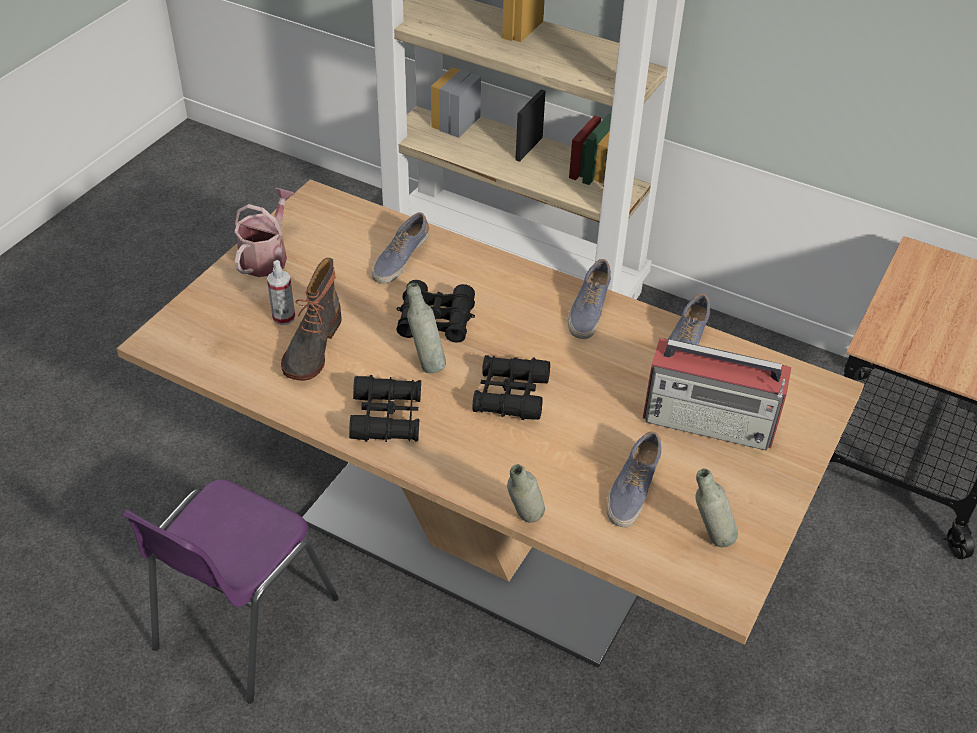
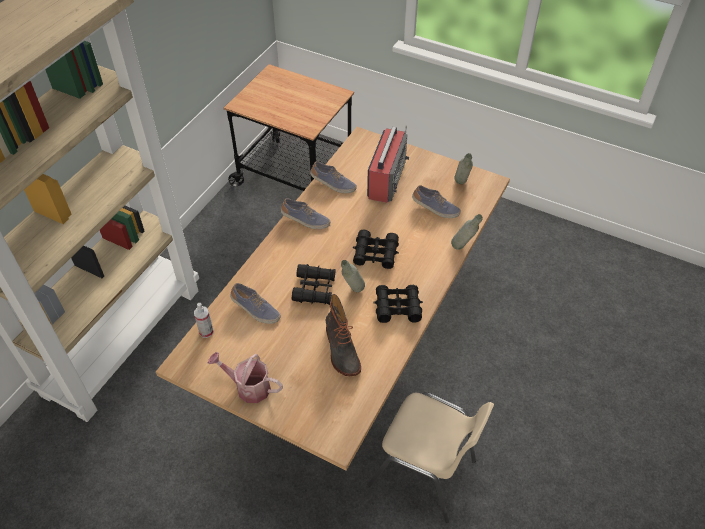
camera: 90 degrees left, 5 degrees up
purple chair [121,479,339,704] -> beige chair [368,392,494,523]
spray bottle [267,260,295,325] -> spray bottle moved to [194,303,214,338]
boot [281,258,342,381] -> boot turned 60 degrees clockwise [326,294,361,376]

